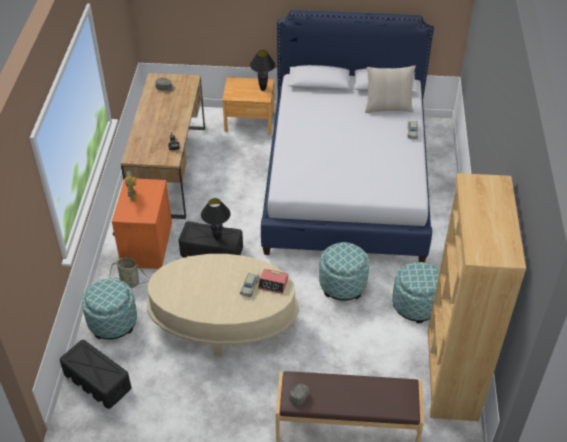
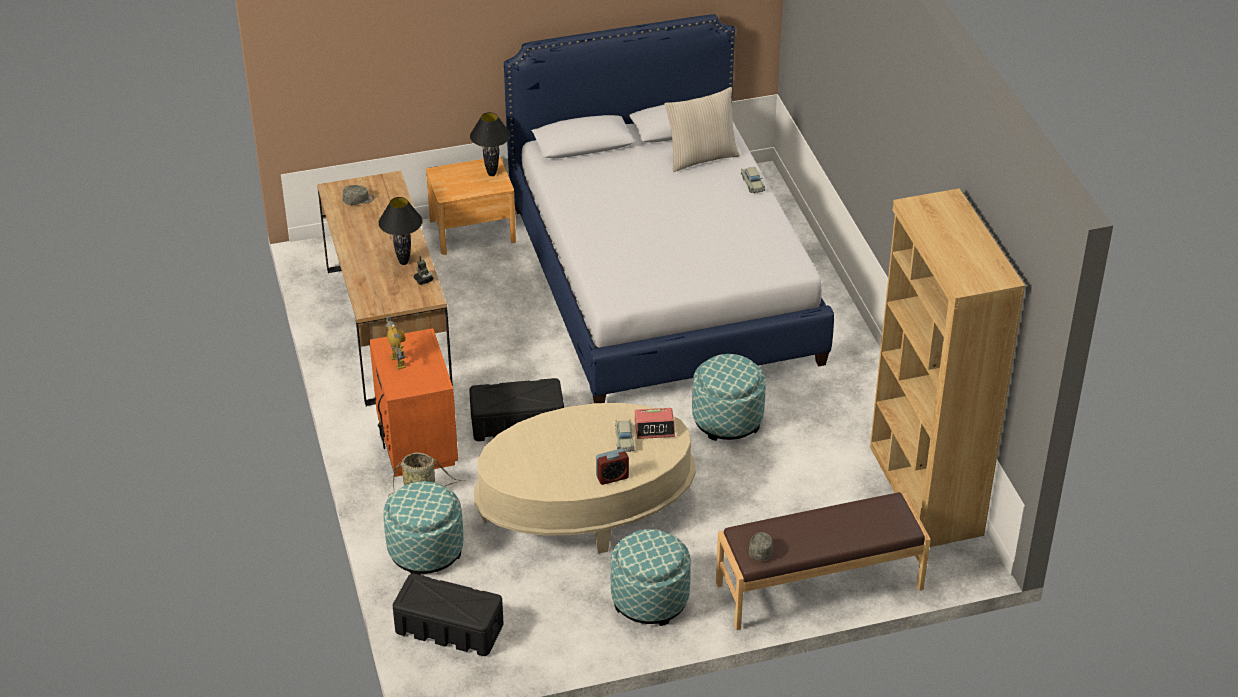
camera: 20 degrees left, 5 degrees down
black table lamp [201,198,231,240] -> black table lamp moved to [378,197,423,265]
ottoman [392,262,439,323] -> ottoman moved to [611,529,691,626]
none -> alarm clock [596,448,629,485]

